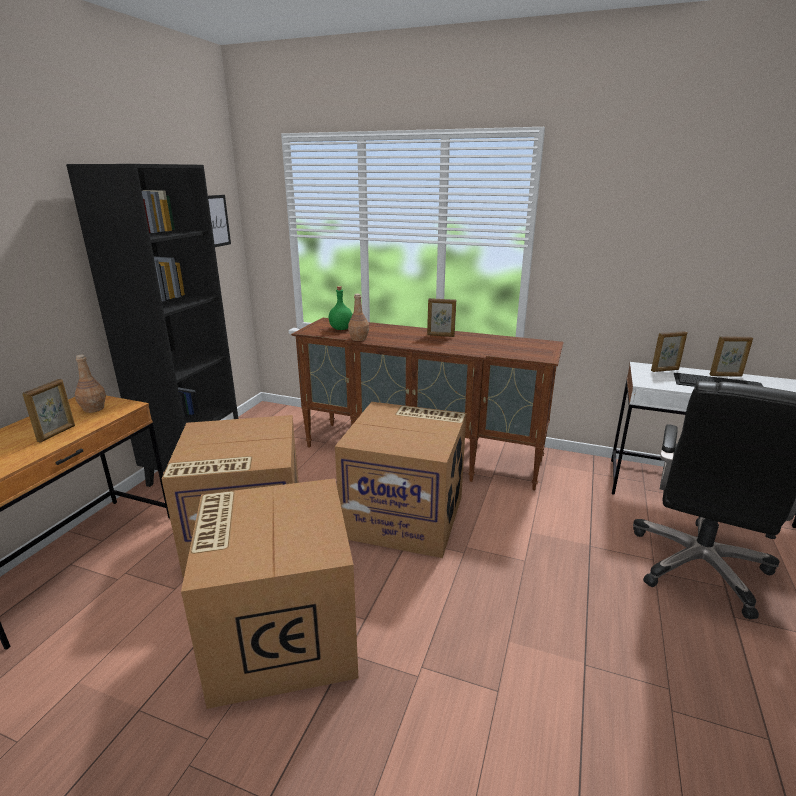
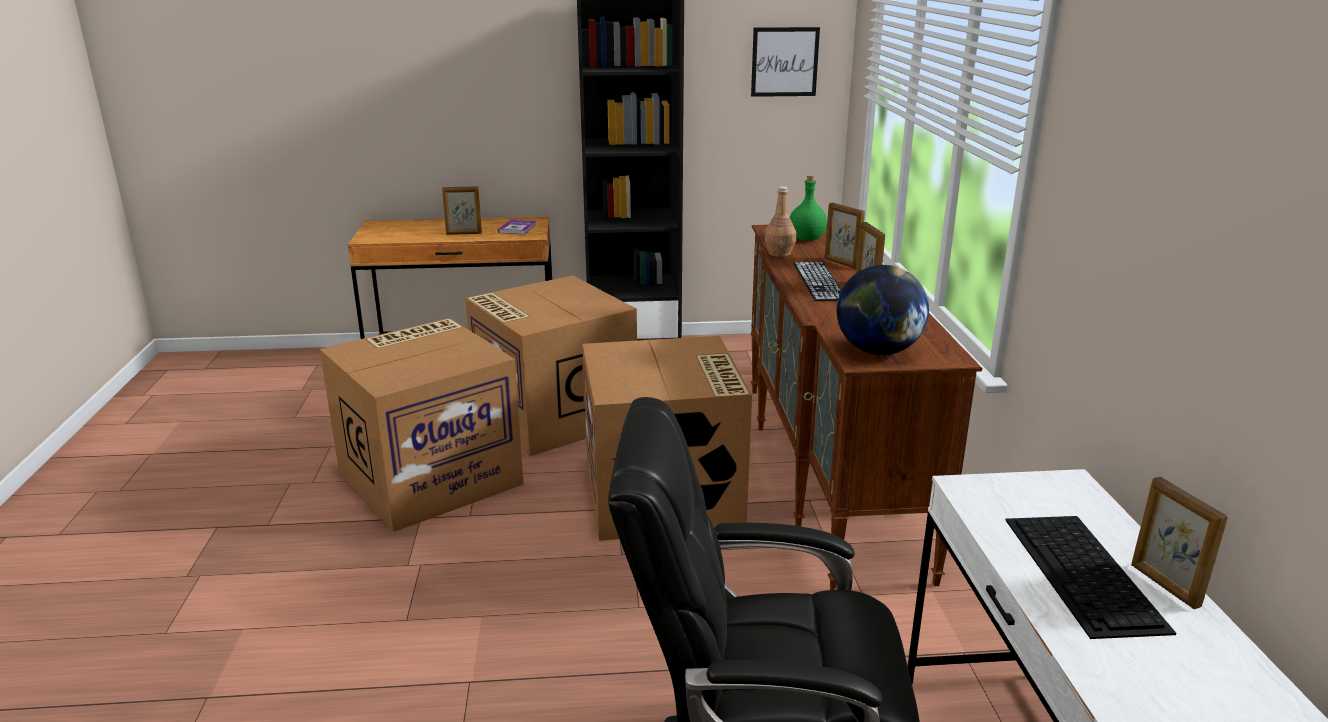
camera: 65 degrees right, 0 degrees up
brown bottle [75,355,106,413] -> book [498,220,536,235]
picture frame [651,331,687,372] -> picture frame moved to [825,203,865,269]
none -> keyboard [793,262,841,301]
none -> globe [837,265,929,355]

